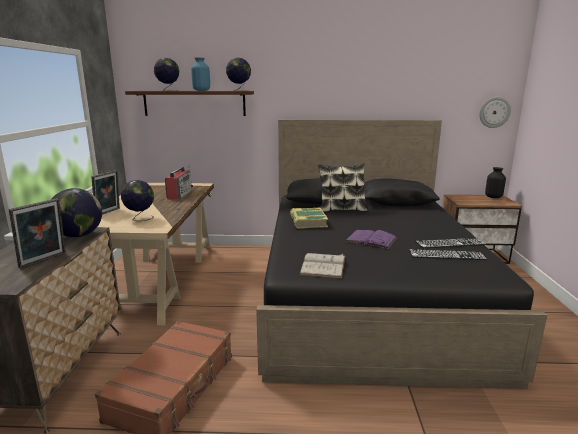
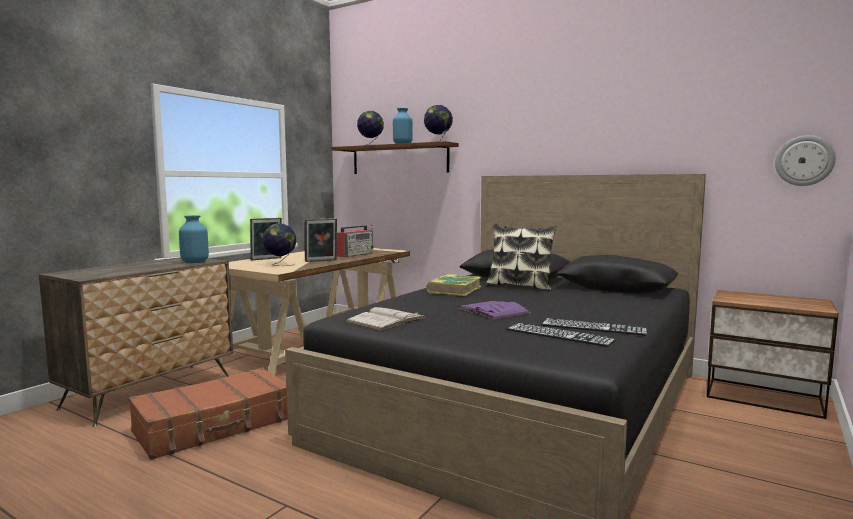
camera: 30 degrees right, 10 degrees down
picture frame [9,198,66,269] -> picture frame moved to [305,218,337,262]
globe [52,188,102,237] -> blue vase [179,215,209,263]
black vase [485,167,506,198] -> none

